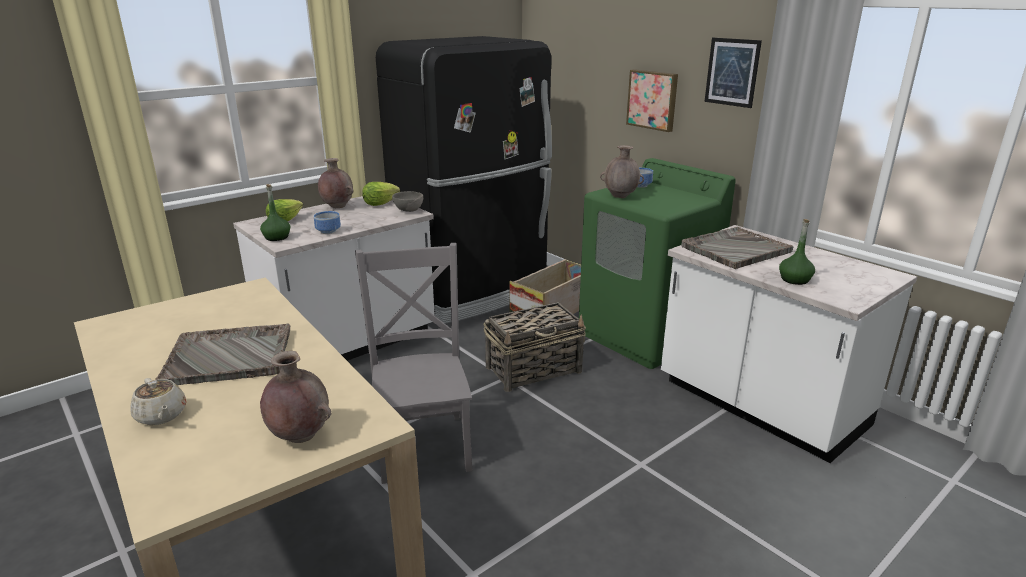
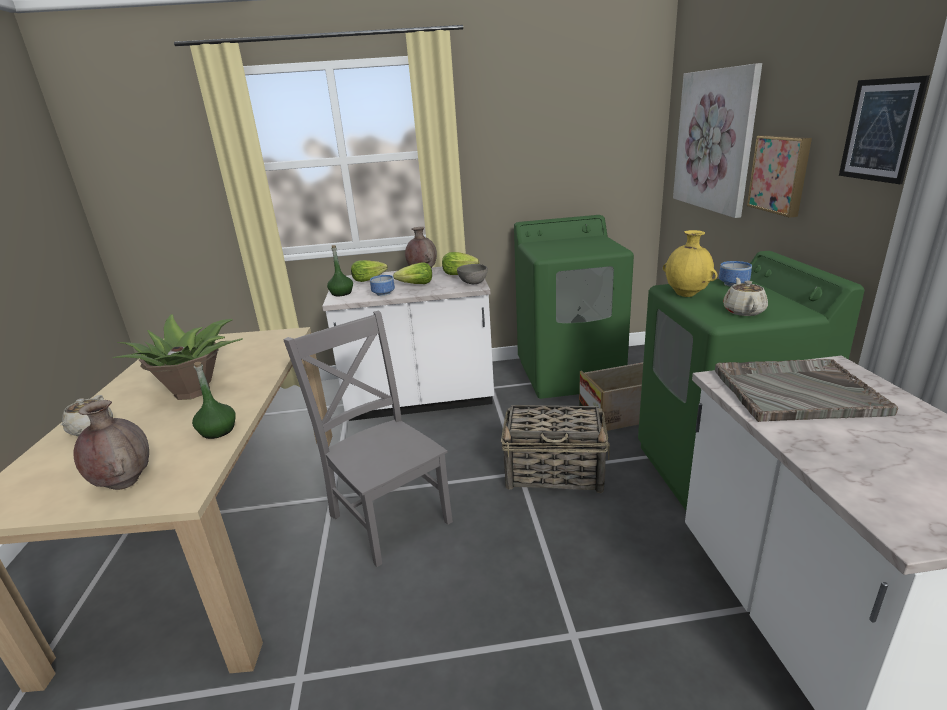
camera: 35 degrees right, 0 degrees up
grey tray [155,324,291,385] -> potted plant [112,314,243,400]
grey chair [355,243,473,484] -> grey chair turned 60 degrees counterclockwise [283,311,453,567]
black fridge [376,36,552,324] -> green washing machine [514,215,634,399]
brown vase [600,145,644,198] -> yellow vase [663,230,718,297]
green bottle [779,219,815,285] -> green bottle moved to [192,362,236,439]
none -> lettuce [393,262,432,284]
none -> picture [673,63,762,218]
none -> beige teapot [723,278,768,316]

